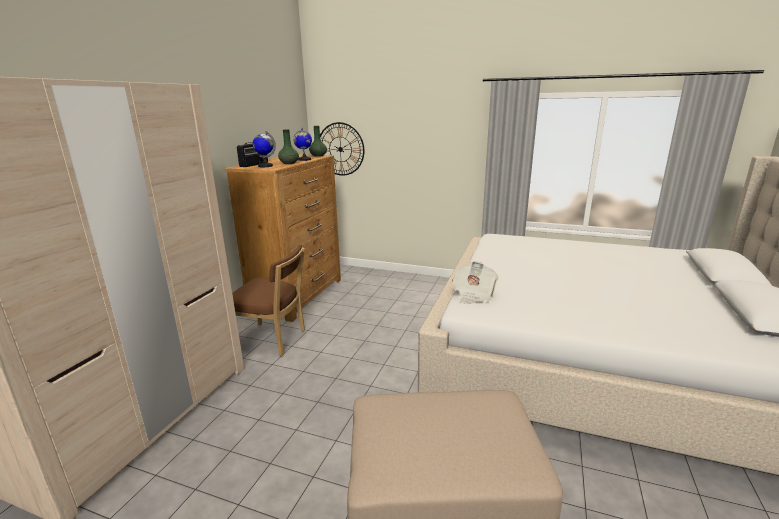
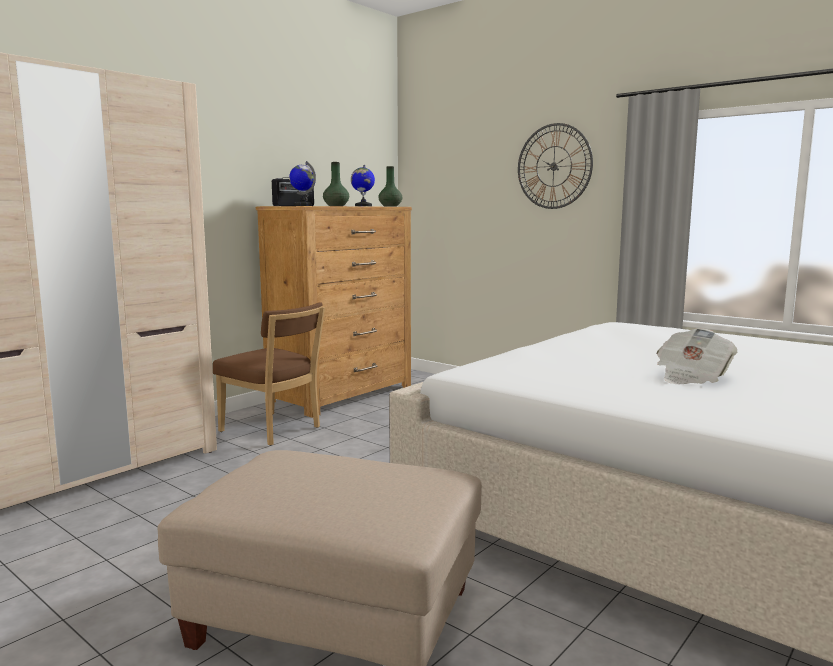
camera: 20 degrees right, 10 degrees down
wall clock [320,122,364,176] -> wall clock moved to [518,123,593,209]
newspaper [452,261,498,304] -> newspaper moved to [656,328,738,384]

